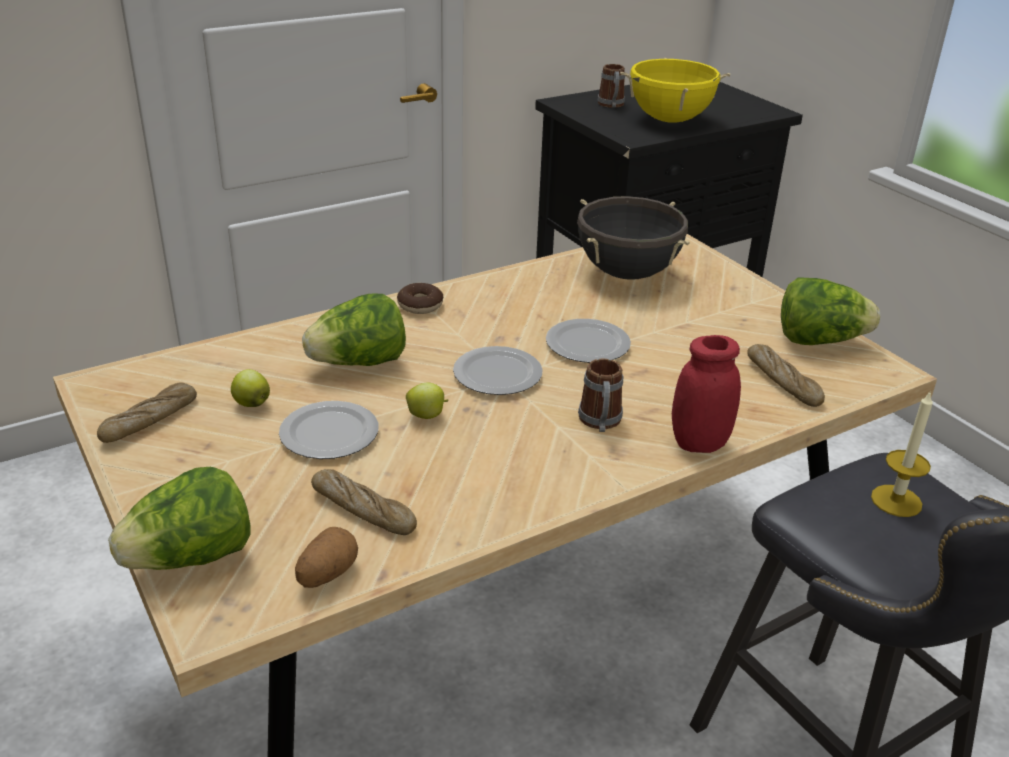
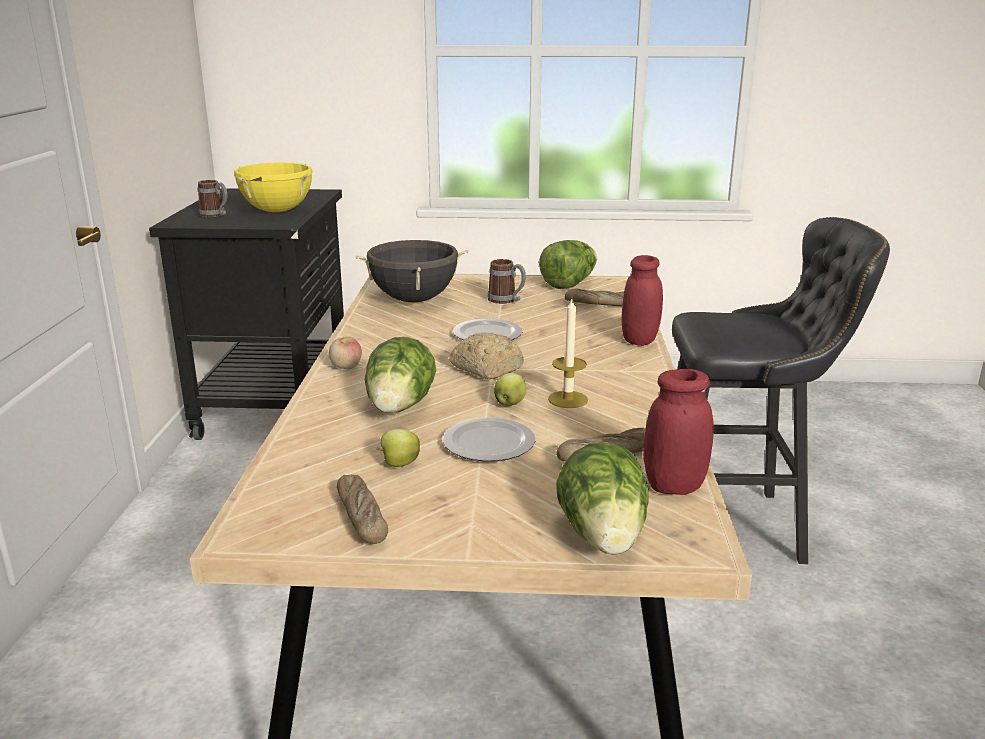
camera: 55 degrees left, 10 degrees down
potato [295,527,358,588] -> red jar [643,369,714,495]
donut [397,283,443,314] -> apple [329,337,362,369]
plate [453,346,543,395] -> bread [449,333,524,379]
mug [578,359,623,432] -> mug moved to [488,259,526,304]
candle [871,390,933,517] -> candle moved to [548,299,588,408]

